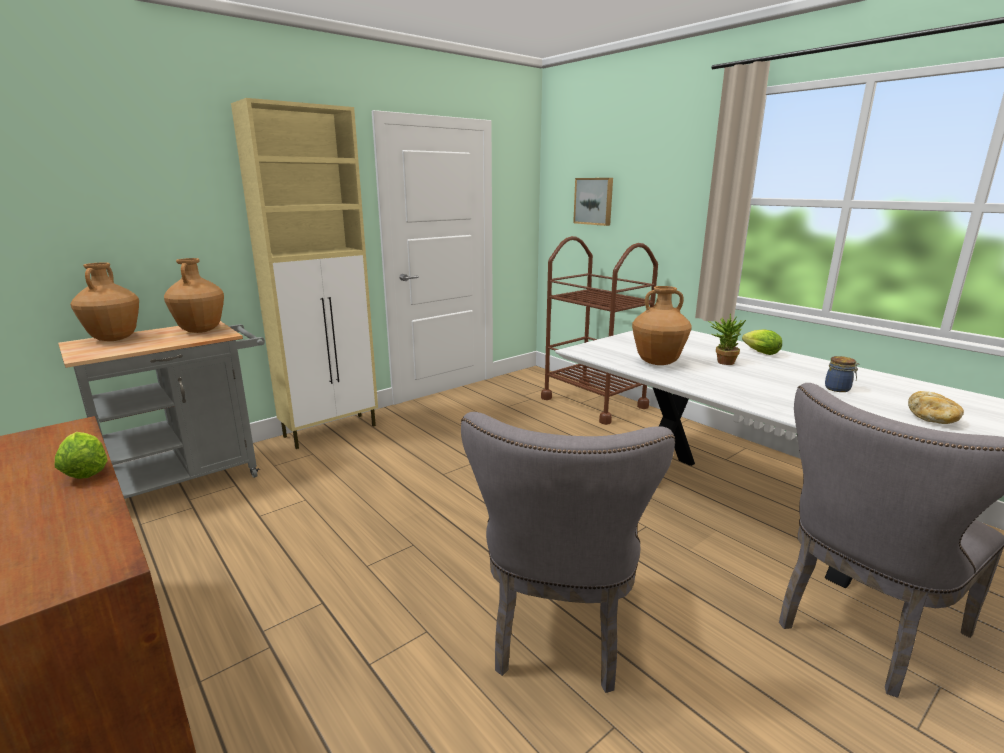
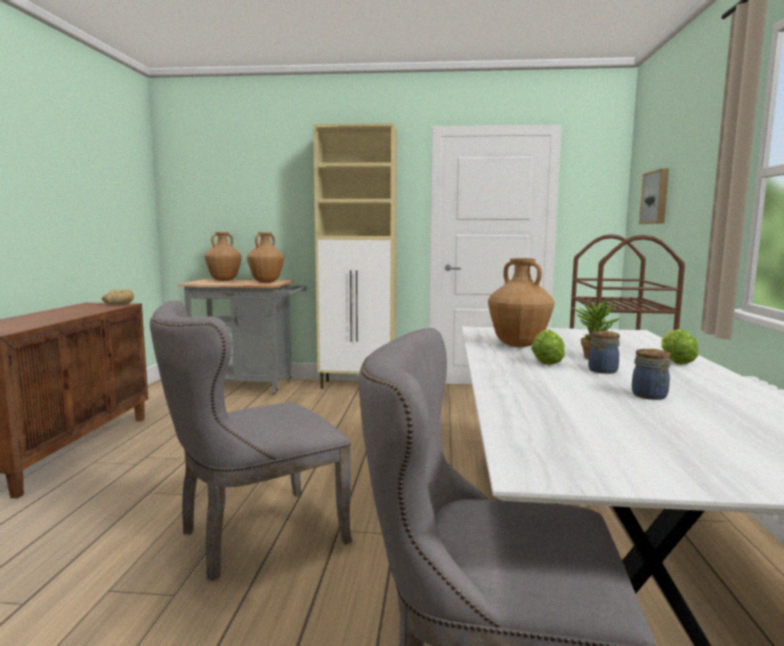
camera: 45 degrees right, 10 degrees down
lettuce [55,432,108,479] -> lettuce moved to [531,329,565,365]
bread [908,391,964,424] -> bread moved to [102,289,134,305]
none -> jar [588,331,620,374]

